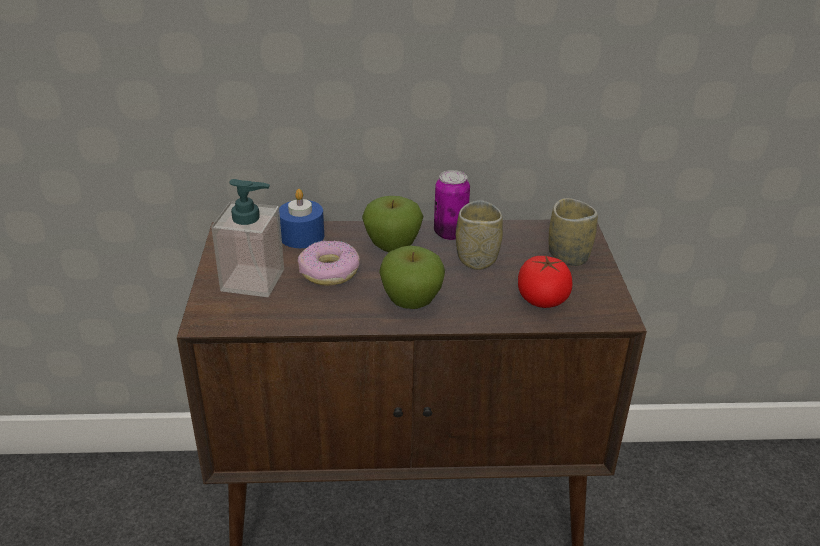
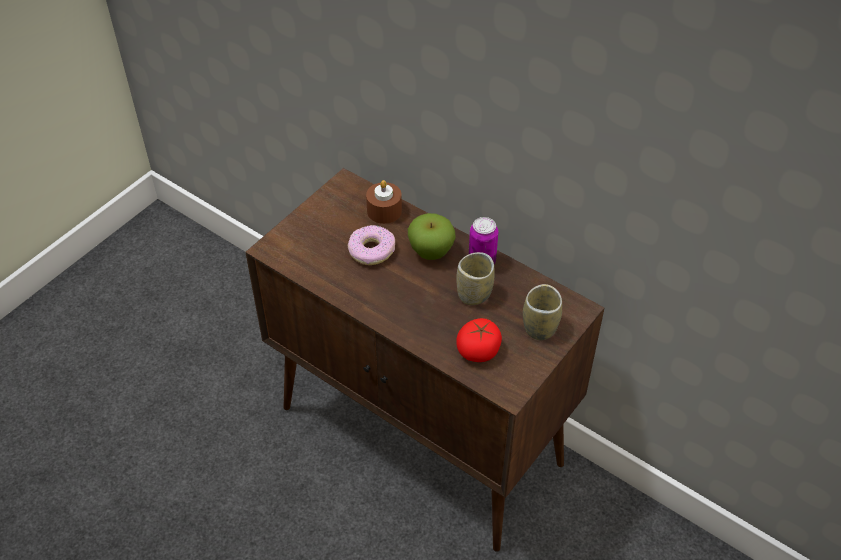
camera: 40 degrees right, 15 degrees up
soap dispenser [211,179,284,297] -> none
blue candle [279,189,324,248] -> brown candle [366,180,402,224]
apple [379,246,445,309] -> none

